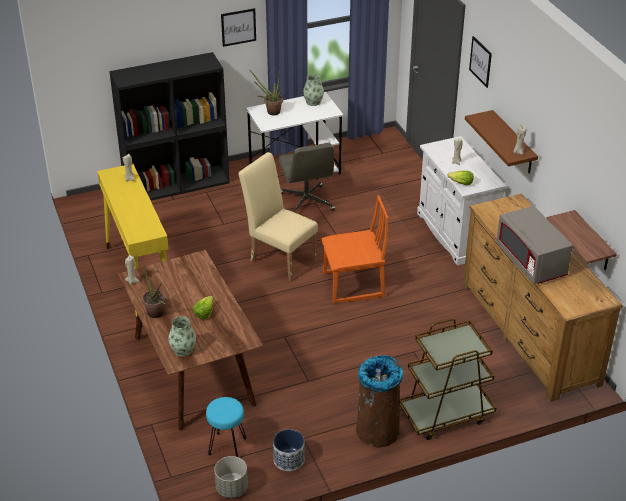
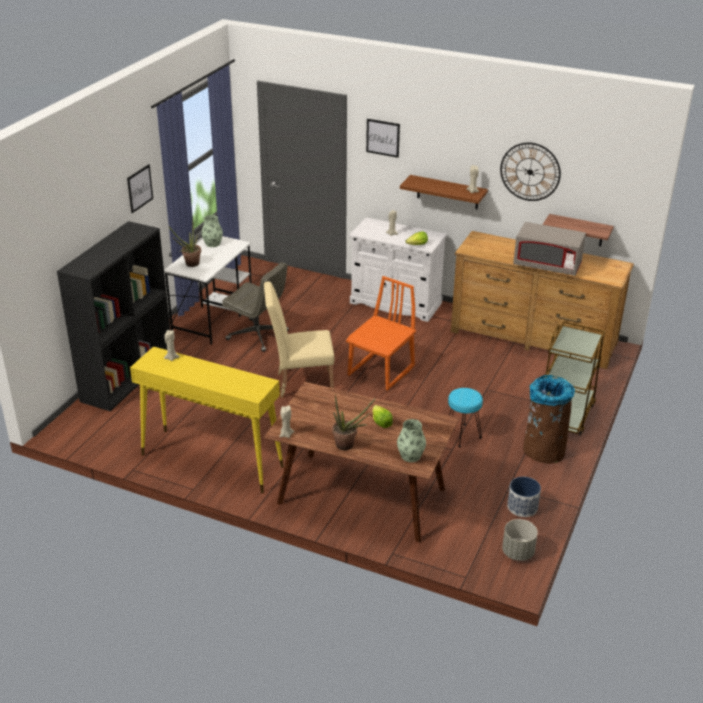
camera: 45 degrees left, 5 degrees down
turquoise stool [206,397,246,457] -> turquoise stool moved to [448,388,483,447]
none -> wall clock [500,142,561,201]

